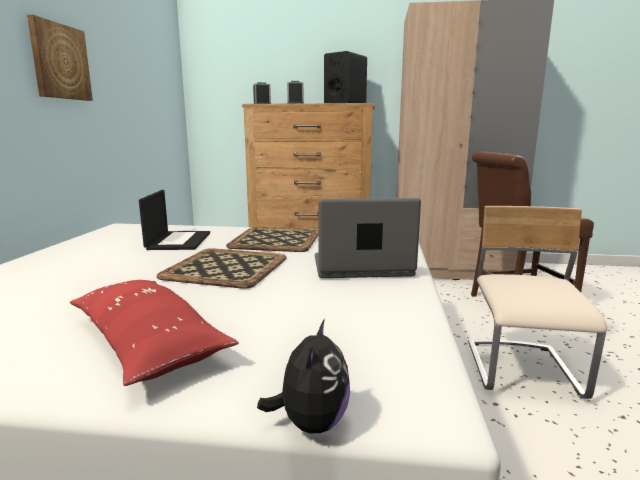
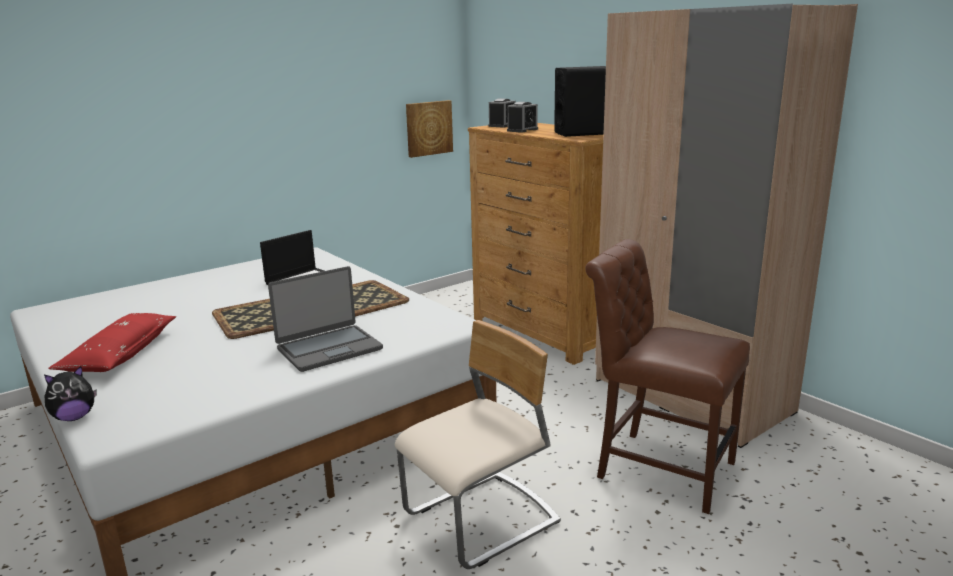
camera: 45 degrees right, 5 degrees up
picture [27,15,93,101] -> picture moved to [406,100,453,158]
laptop [315,198,421,278] -> laptop turned 105 degrees clockwise [268,266,383,372]

